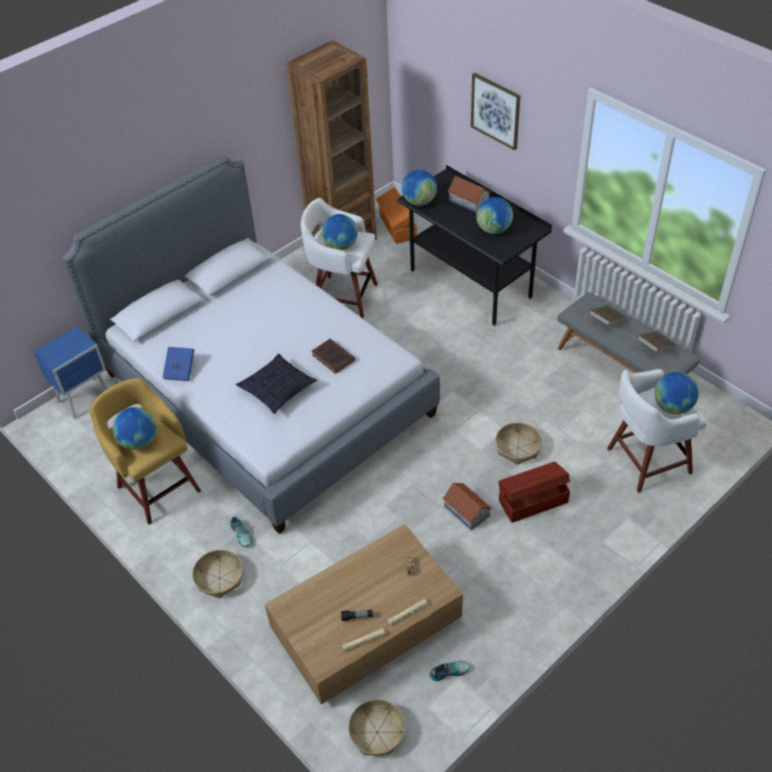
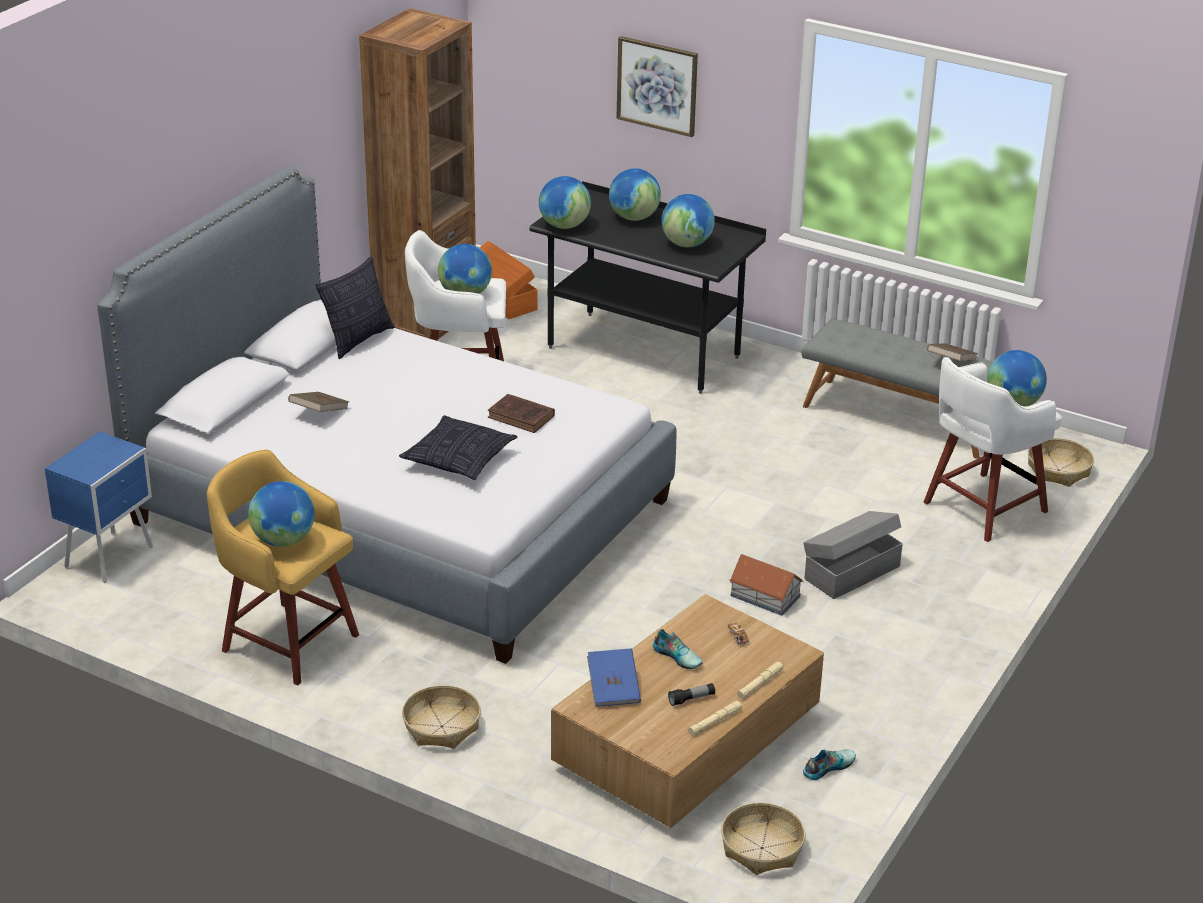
camera: 20 degrees left, 15 degrees down
blue book [162,347,194,381] -> blue book moved to [587,648,641,707]
shoe [230,517,253,547] -> shoe moved to [653,629,703,669]
toy house [448,176,491,213] -> globe [609,168,661,221]
basket [496,423,542,465] -> basket moved to [1028,438,1094,487]
brown storage box [498,462,570,523] -> grey storage box [803,511,903,599]
brown book [589,305,626,326] -> brown book moved to [288,392,349,412]
none -> pillow [316,256,395,359]

